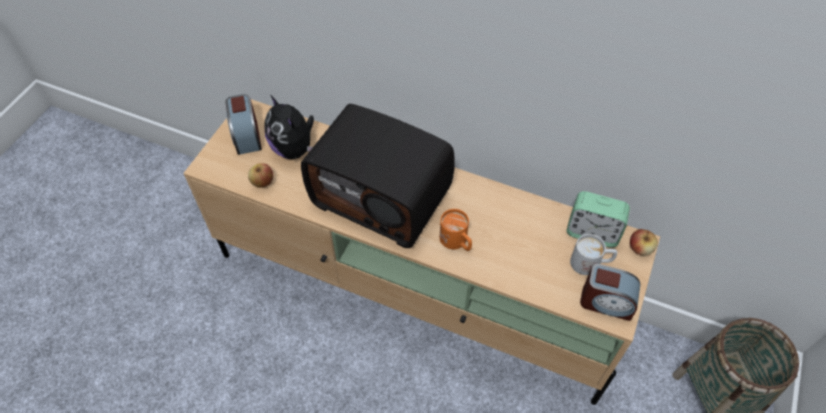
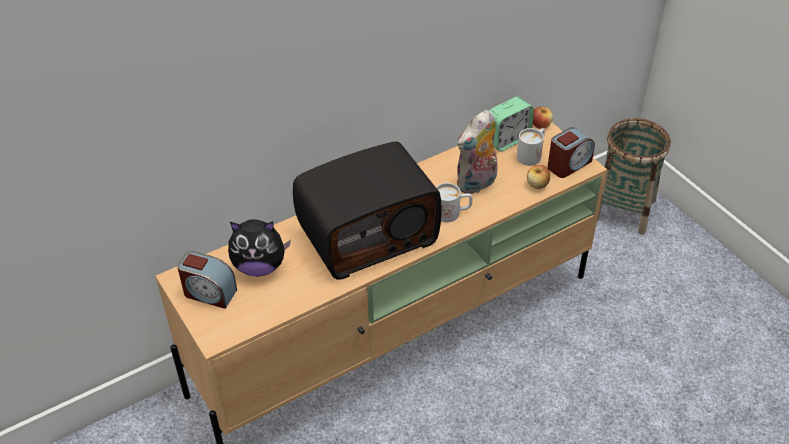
camera: 55 degrees left, 10 degrees down
apple [248,163,273,188] -> apple moved to [527,165,550,189]
orange mug [440,209,472,251] -> white mug [436,183,473,222]
none -> plush toy [457,110,497,194]

